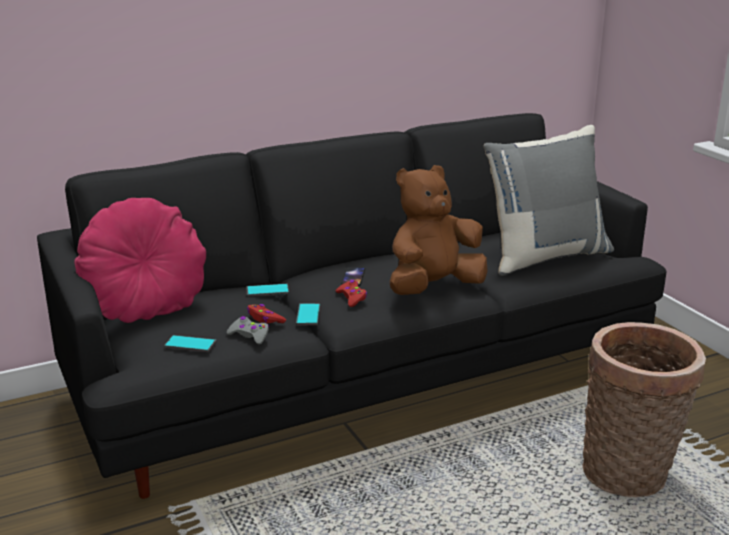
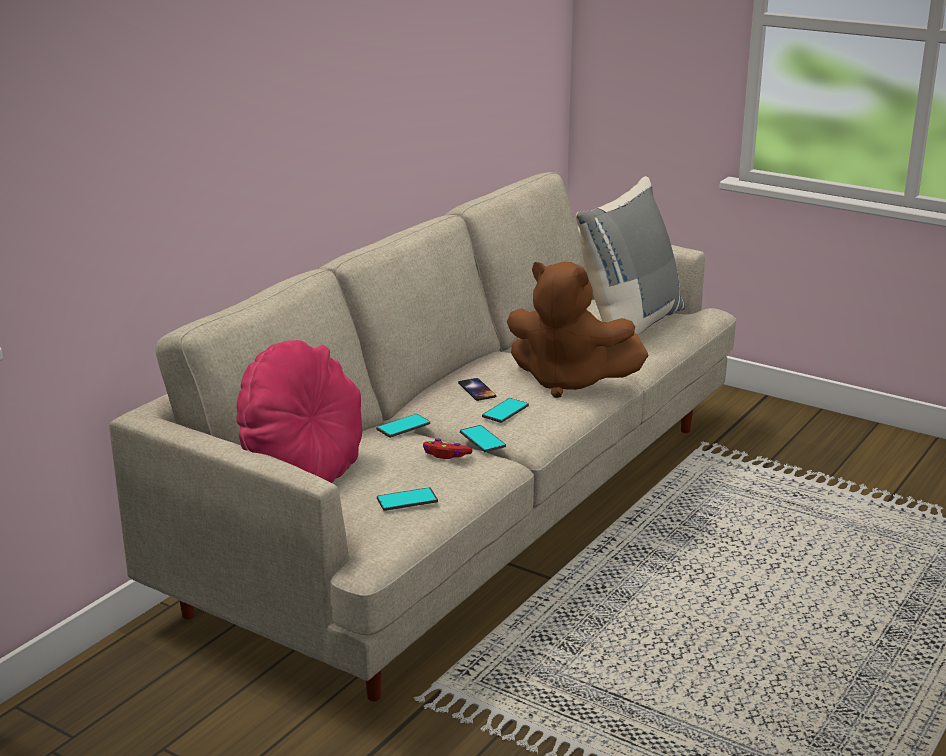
camera: 30 degrees left, 0 degrees up
black sofa [37,113,666,499] -> beige sofa [109,172,736,702]
grey game controller [227,316,269,344] -> none
red game controller [335,280,367,307] -> phone [482,398,529,423]
brown plush toy [389,165,488,295] -> brown plush toy turned 90 degrees counterclockwise [507,262,648,398]
basket [583,322,706,497] -> none

